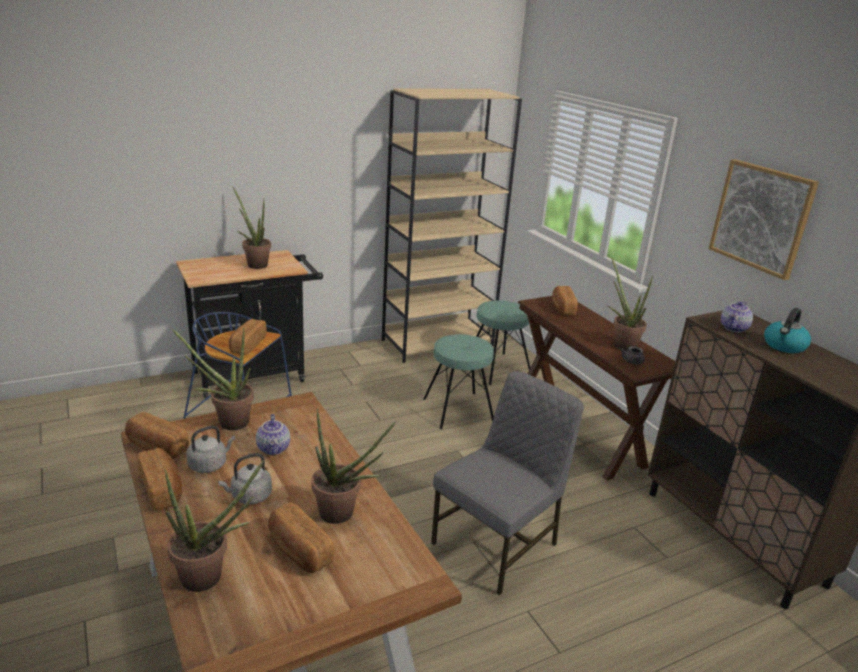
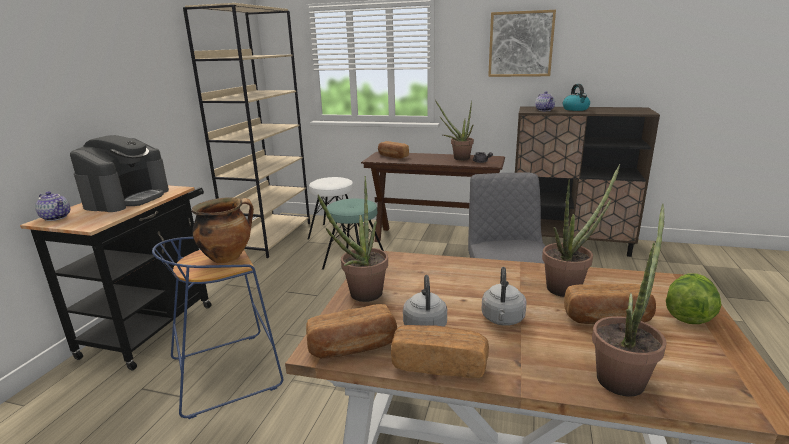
camera: 45 degrees left, 5 degrees down
bread [229,319,267,355] -> cooking pot [192,197,254,263]
potted plant [233,187,271,269] -> coffee machine [70,135,169,212]
teapot [256,414,290,455] -> teapot moved to [35,191,70,221]
turquoise stool [476,300,530,385] -> white stool [308,177,359,243]
none -> lettuce [666,273,722,324]

